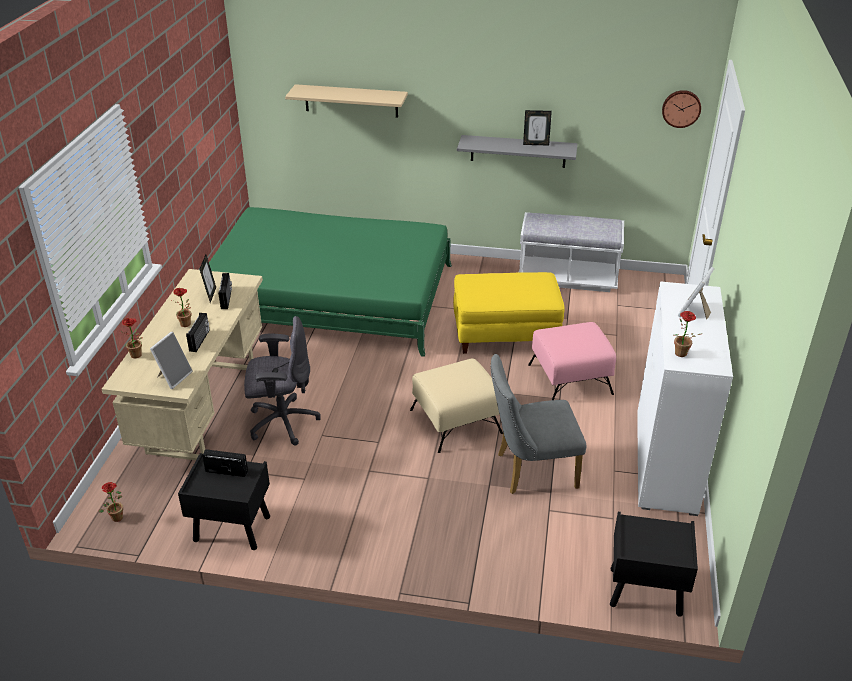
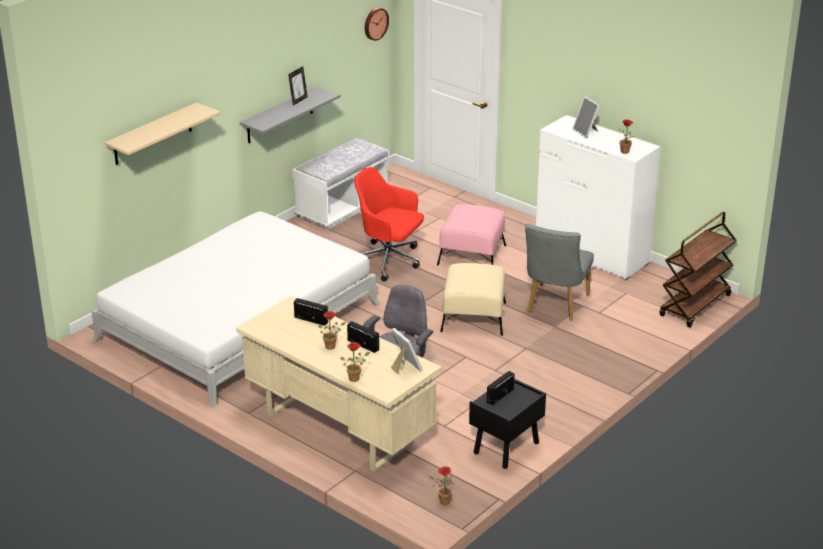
camera: 60 degrees left, 5 degrees down
picture frame [200,254,216,303] -> none
green bed [209,207,452,357] -> white bed [92,211,379,407]
yellow ottoman [453,272,564,354] -> red office chair [354,167,424,282]
black nightstand [610,512,698,617] -> brown cart [659,211,737,327]

